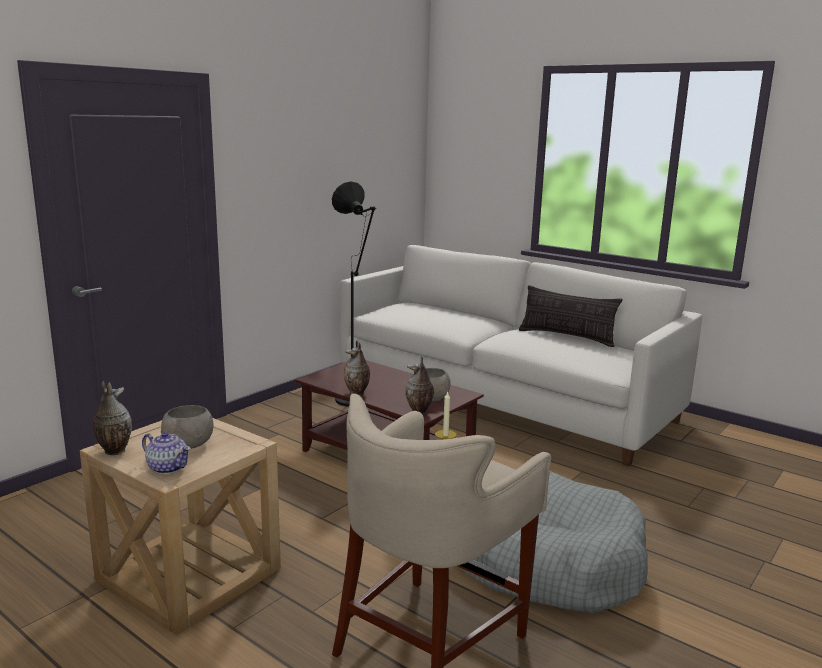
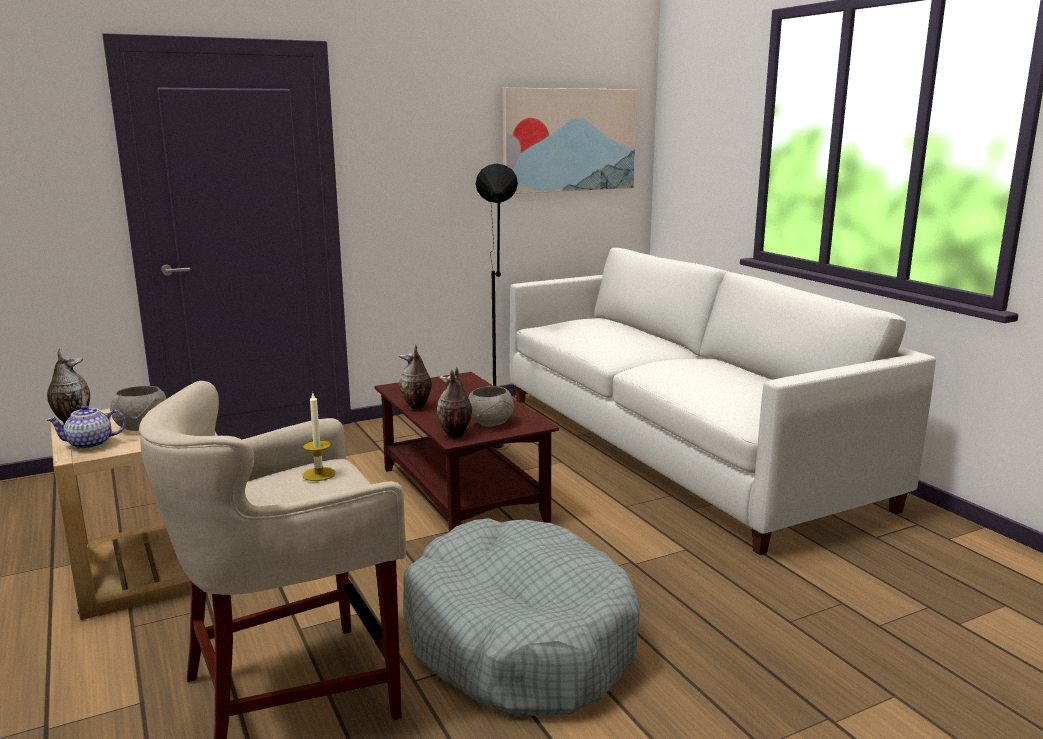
camera: 25 degrees right, 0 degrees up
teapot [142,432,191,474] -> teapot turned 105 degrees clockwise [46,405,126,449]
pillow [519,285,622,347] -> none
none -> picture [502,88,637,194]

